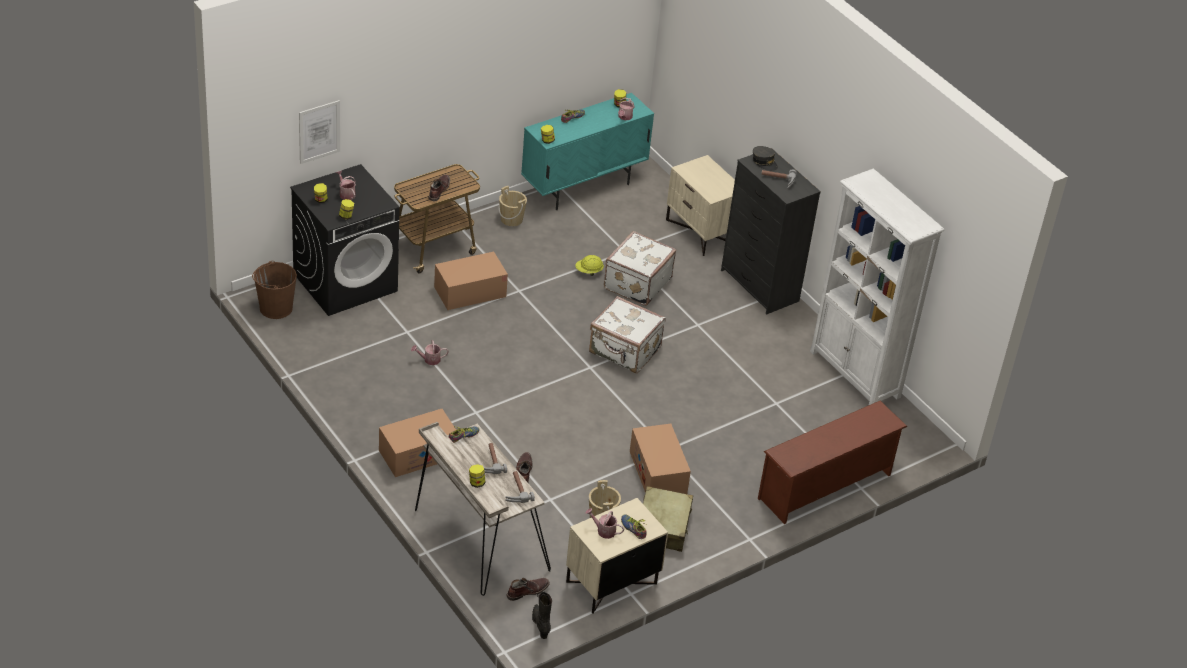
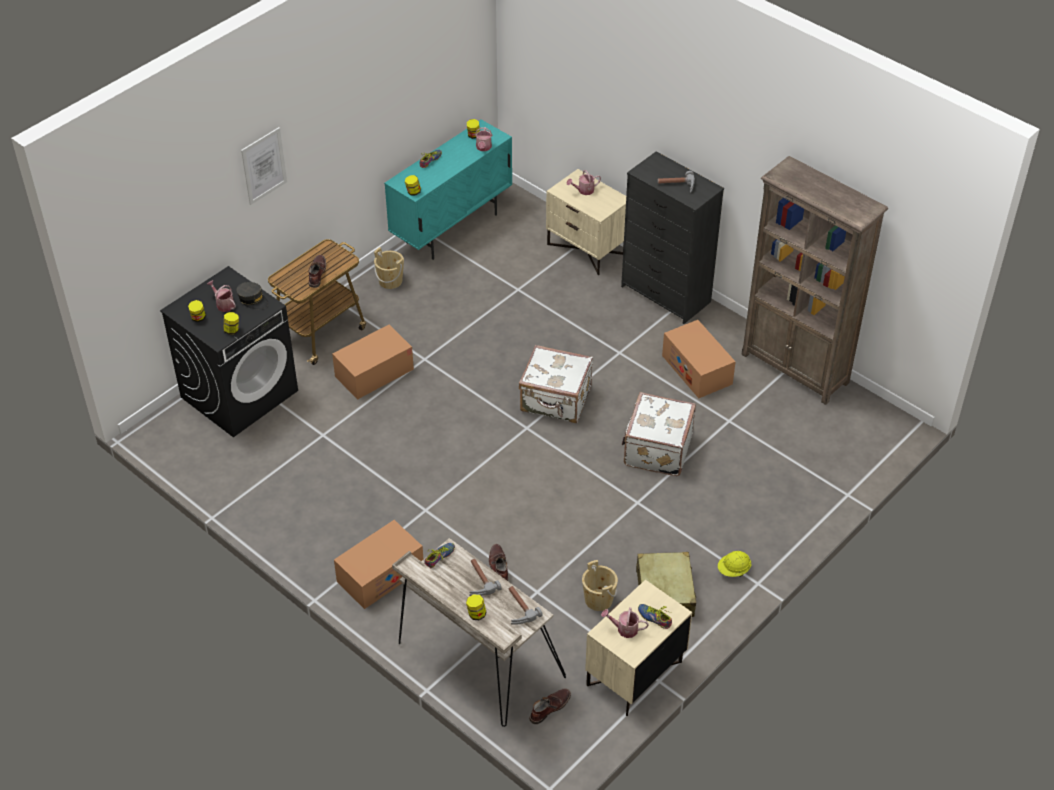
camera: 10 degrees left, 5 degrees up
brown bucket [252,261,297,319] -> none
picture [299,100,340,164] -> picture moved to [241,127,287,205]
watering can [411,340,448,365] -> watering can moved to [566,170,601,195]
black boot [532,592,552,639] -> none
yellow hard hat [575,255,604,276] -> yellow hard hat moved to [718,551,751,577]
white suitcase [604,231,676,306] -> white suitcase moved to [622,392,696,476]
cardboard box [630,424,691,494] -> cardboard box moved to [662,320,736,398]
grey cap [753,146,778,171] -> grey cap moved to [236,282,269,309]
brown shoe rack [758,401,907,524] -> none
white bookcase [810,169,944,405] -> brown bookcase [741,156,888,405]

